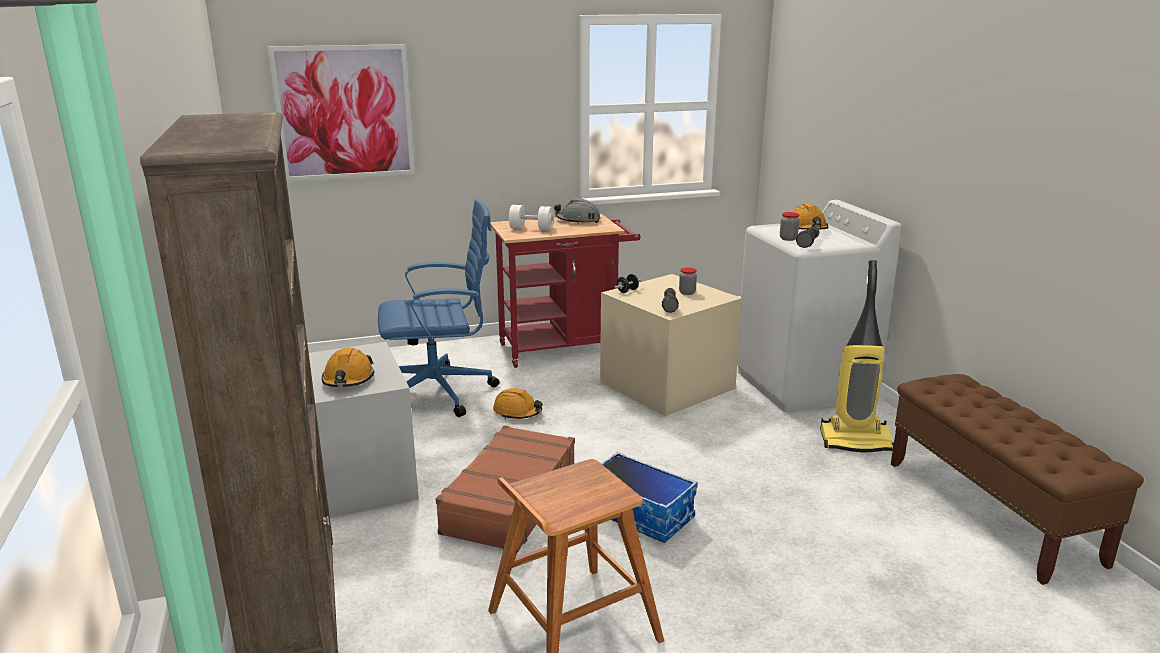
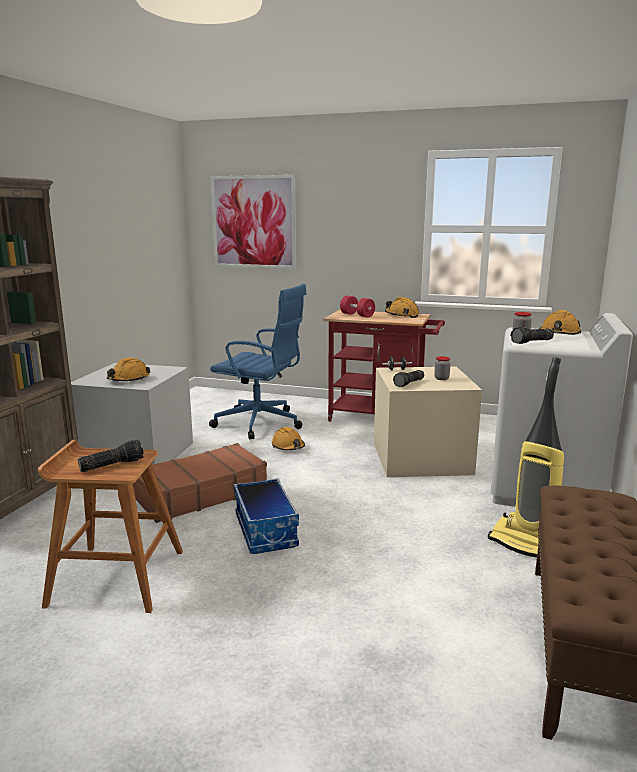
camera: 35 degrees right, 5 degrees down
white dumbbell [509,205,554,230] -> red dumbbell [340,296,375,318]
grey hard hat [554,198,600,224] -> orange hard hat [385,297,419,318]
none -> flashlight [78,440,144,472]

